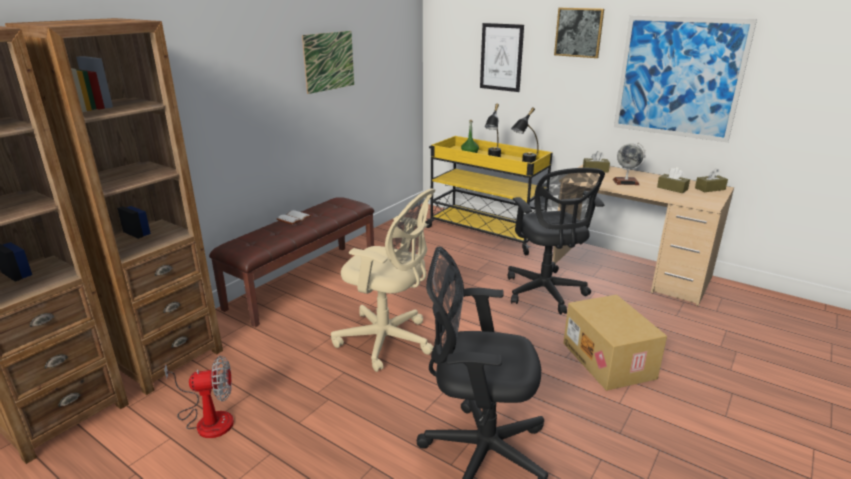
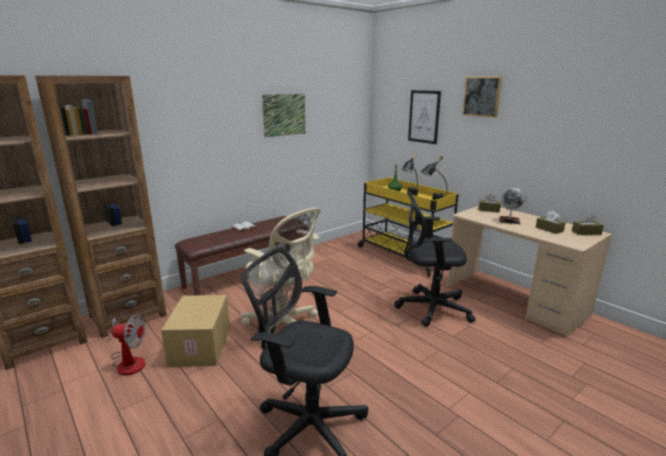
camera: 15 degrees right, 5 degrees down
black office chair [508,168,605,314] -> black office chair turned 90 degrees clockwise [394,191,476,327]
cardboard box [563,295,667,391] -> cardboard box moved to [161,295,230,367]
picture [614,15,757,143] -> none

